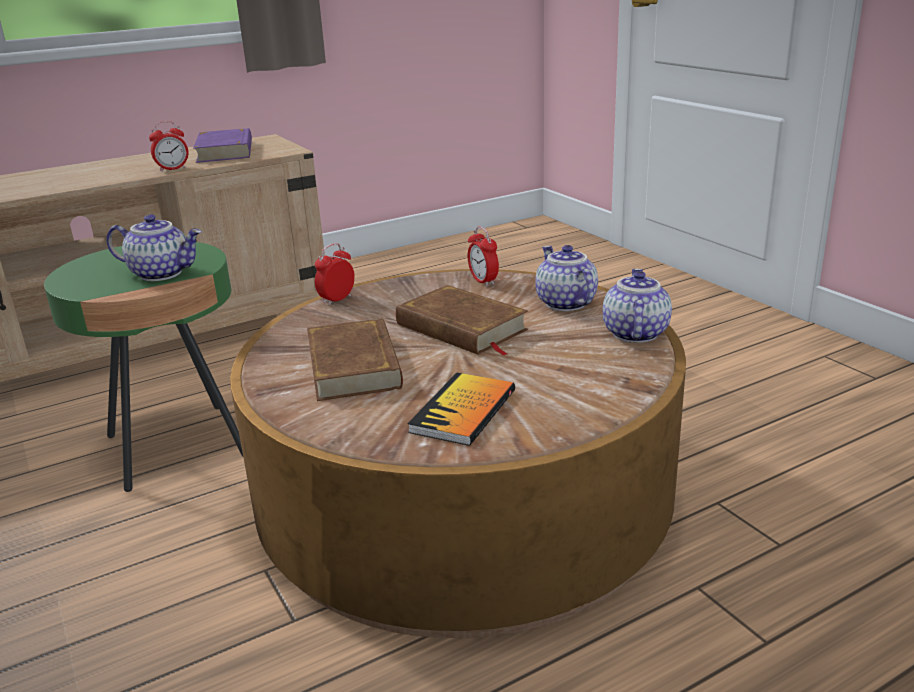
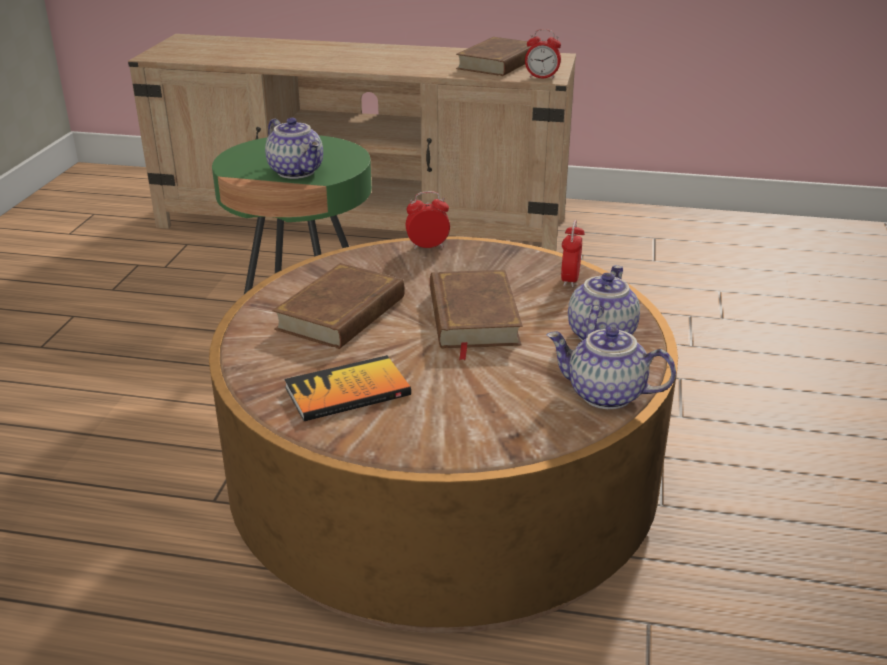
camera: 40 degrees right, 5 degrees up
alarm clock [149,121,188,172] -> alarm clock moved to [525,29,561,79]
purple book [193,128,252,163] -> brown book [456,37,531,76]
teapot [603,269,672,343] -> teapot turned 120 degrees counterclockwise [547,327,676,409]

